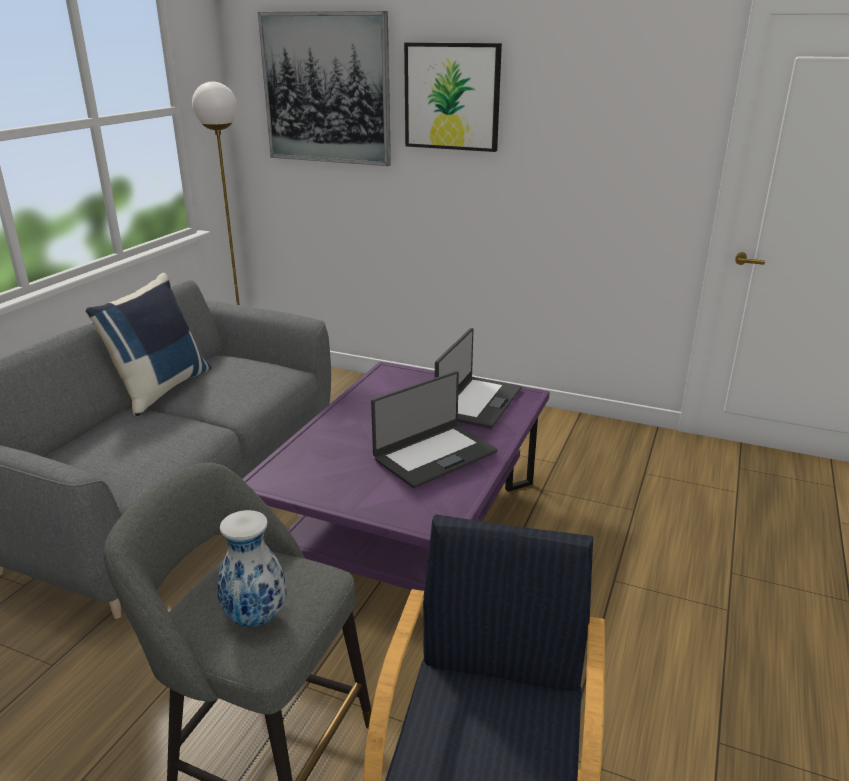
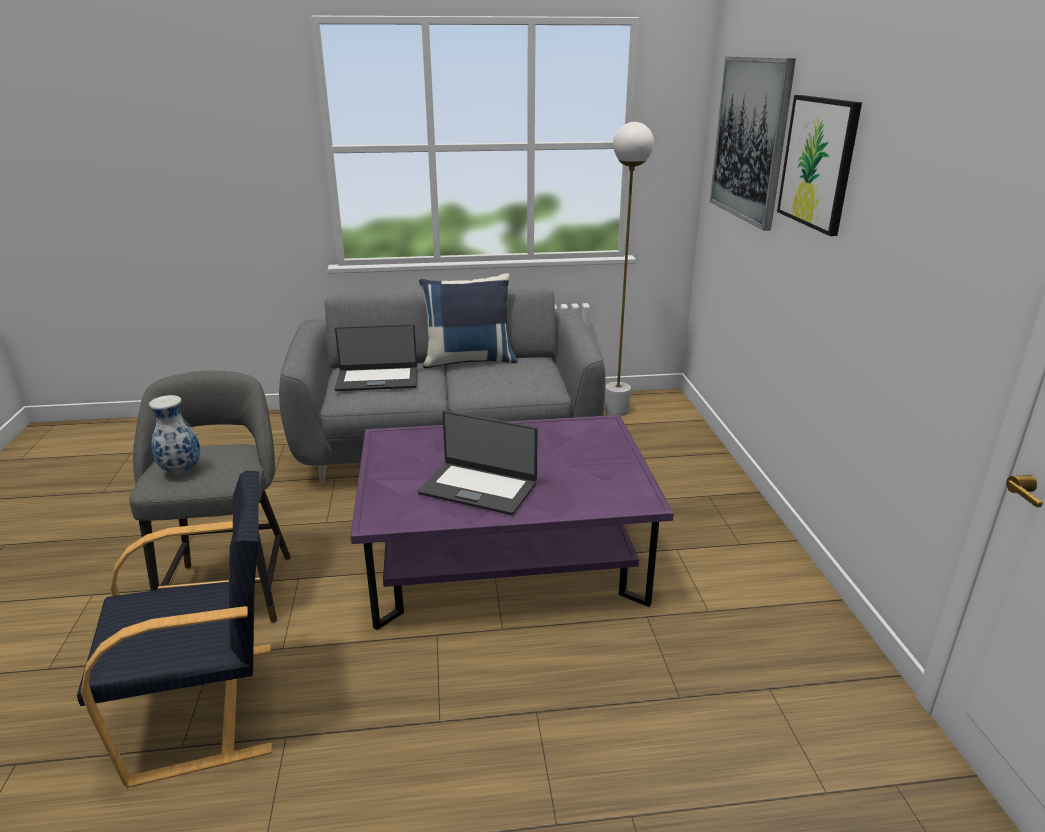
camera: 60 degrees right, 0 degrees up
laptop [435,328,522,429] -> laptop moved to [335,324,417,391]

